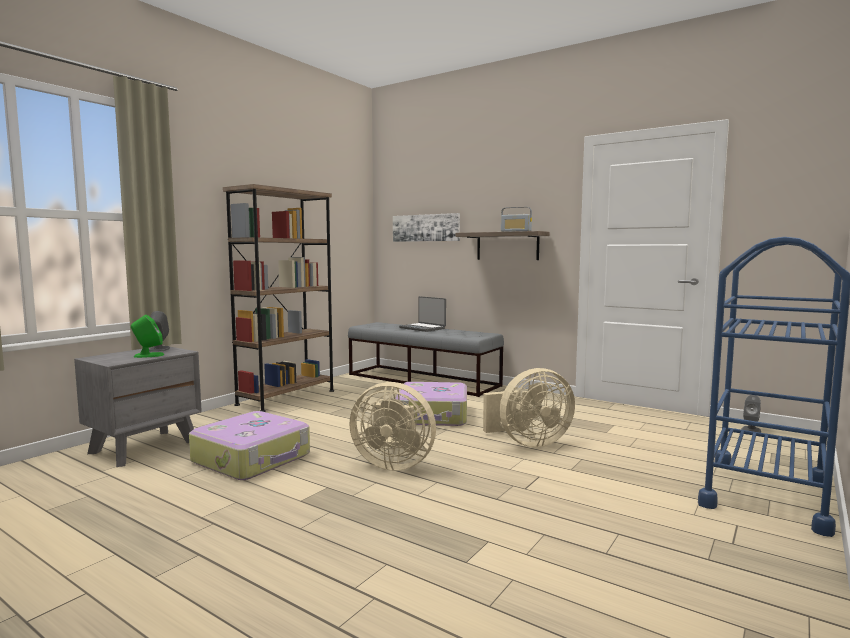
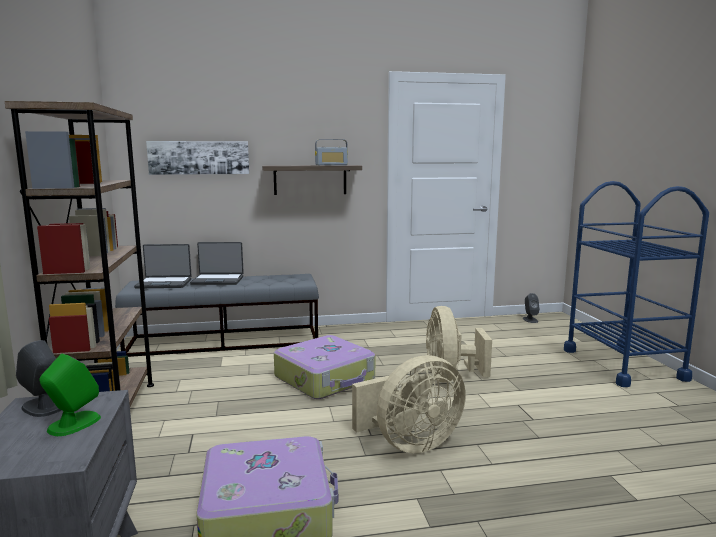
camera: 45 degrees left, 5 degrees up
beige fan [483,368,575,447] -> beige fan turned 150 degrees clockwise [426,306,492,382]
none -> laptop [134,244,192,289]

